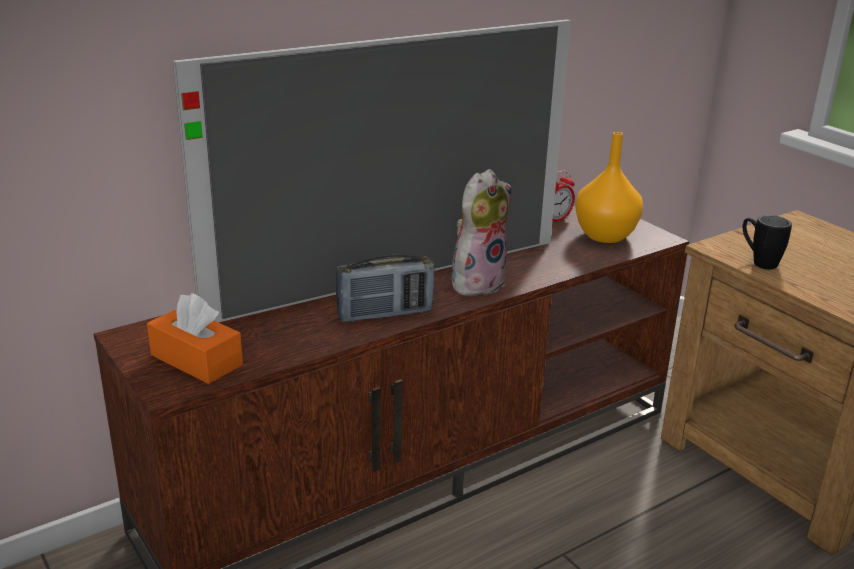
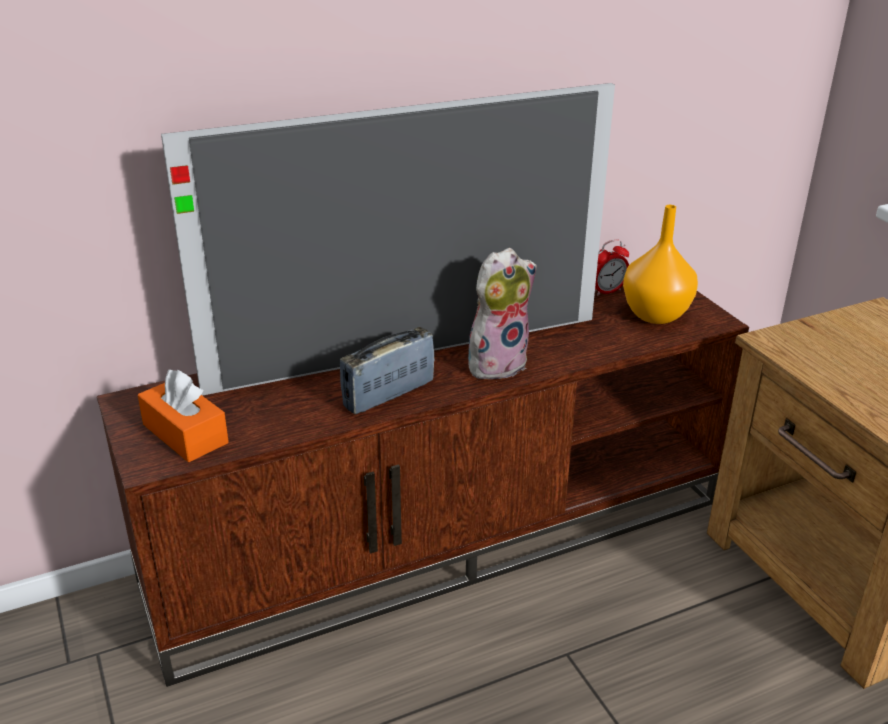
camera: 10 degrees right, 5 degrees up
radio [336,255,434,322] -> radio turned 150 degrees clockwise [340,327,435,414]
black mug [743,215,792,269] -> none

